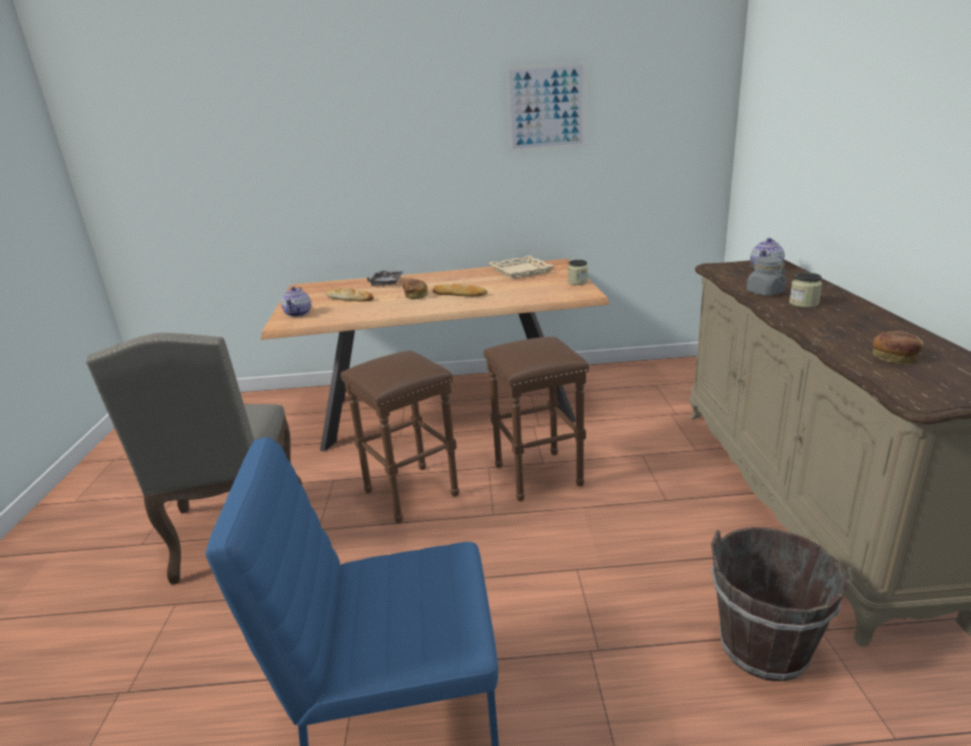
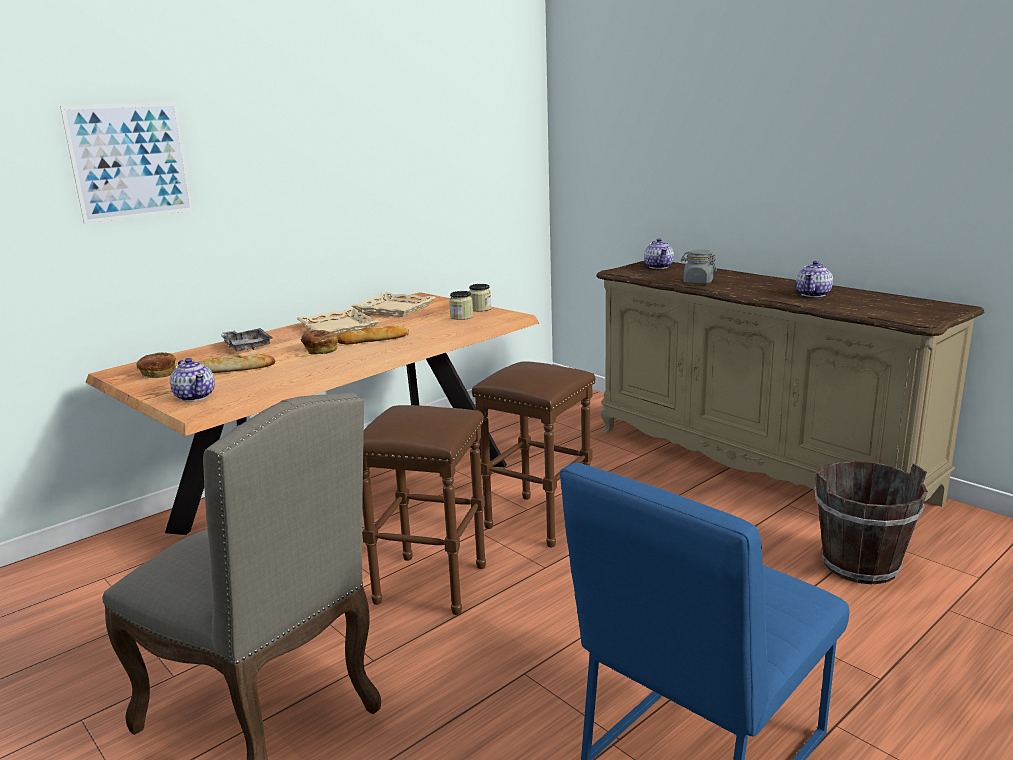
camera: 40 degrees left, 5 degrees down
picture [507,63,585,151] -> picture moved to [60,102,194,224]
jar [789,273,822,308] -> jar moved to [449,291,473,320]
bread [872,331,923,365] -> bread moved to [137,352,176,378]
none -> beige tray [297,308,379,335]
none -> teapot [796,261,833,297]

